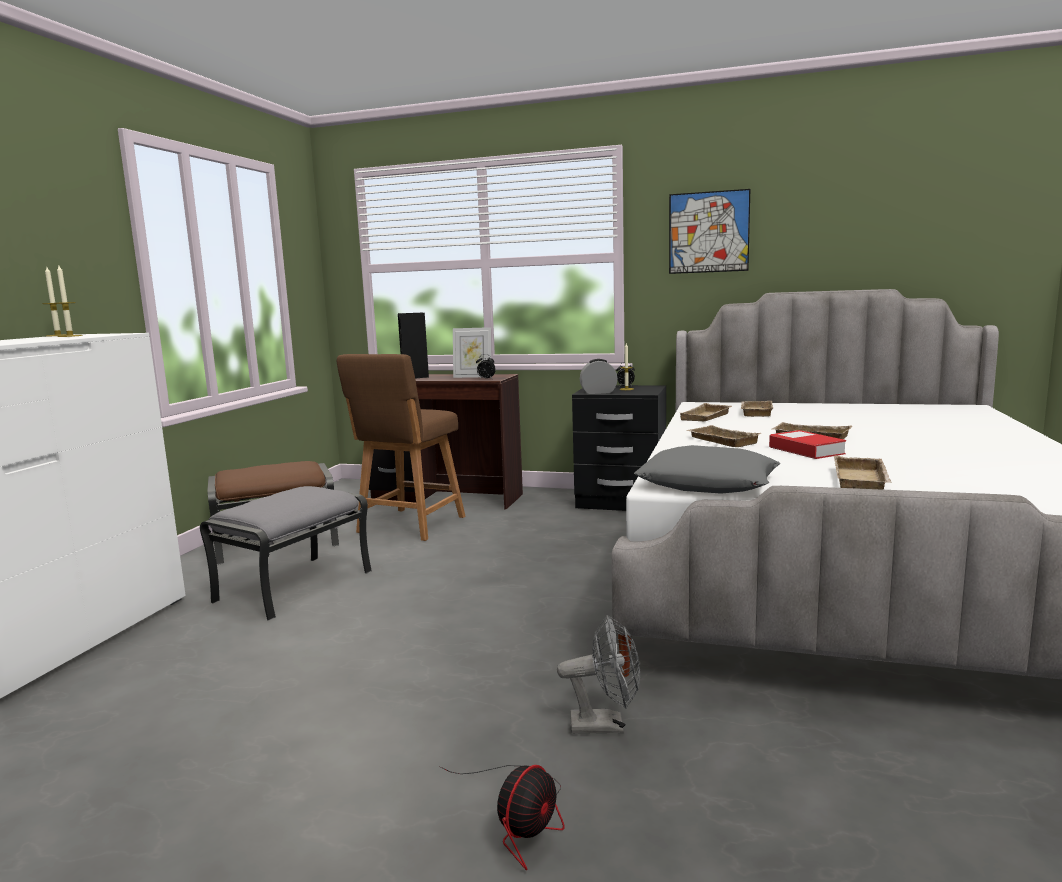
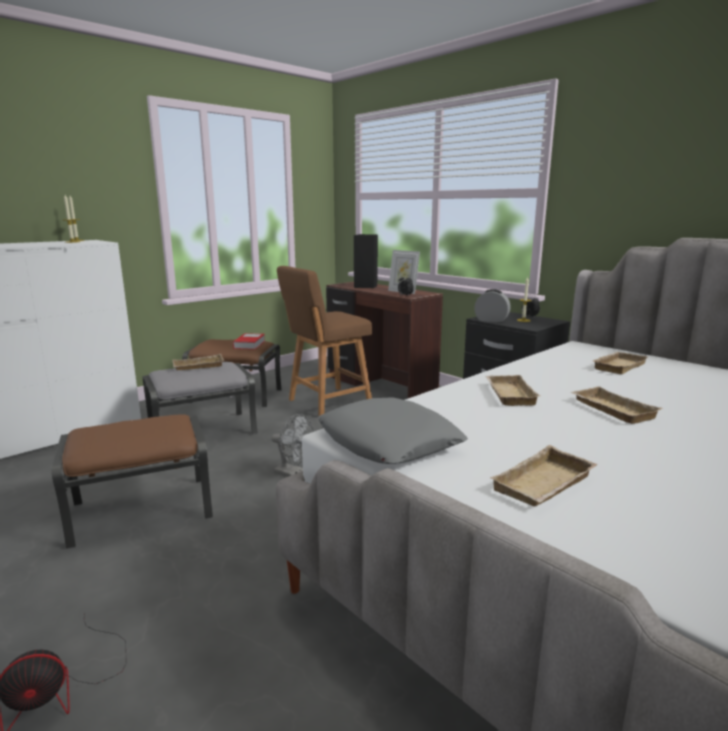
camera: 30 degrees right, 5 degrees up
grey fan [557,615,640,734] -> grey fan moved to [271,414,314,477]
picture [669,189,750,274] -> none
beige tray [680,403,732,422] -> beige tray moved to [172,354,224,370]
book [769,430,846,459] -> book moved to [233,333,265,350]
none -> brown ottoman [52,415,213,549]

